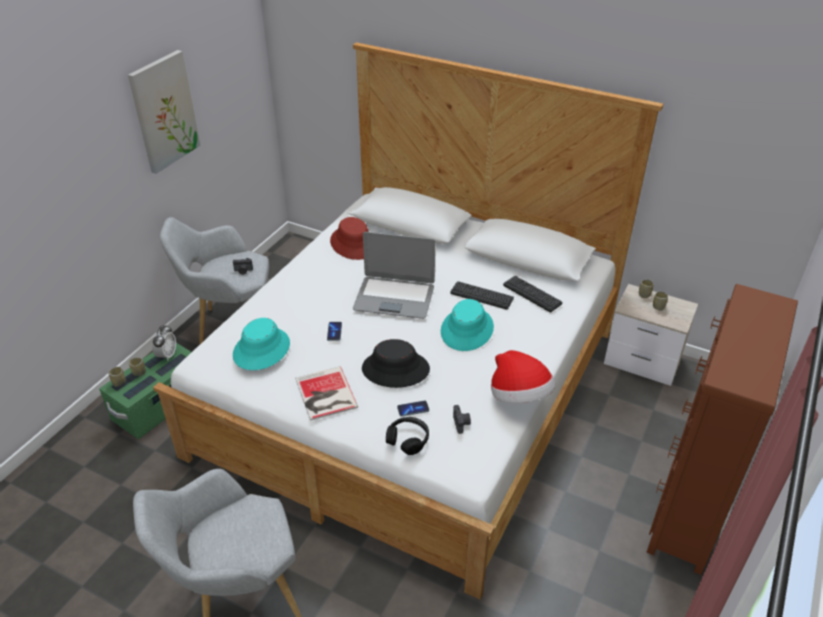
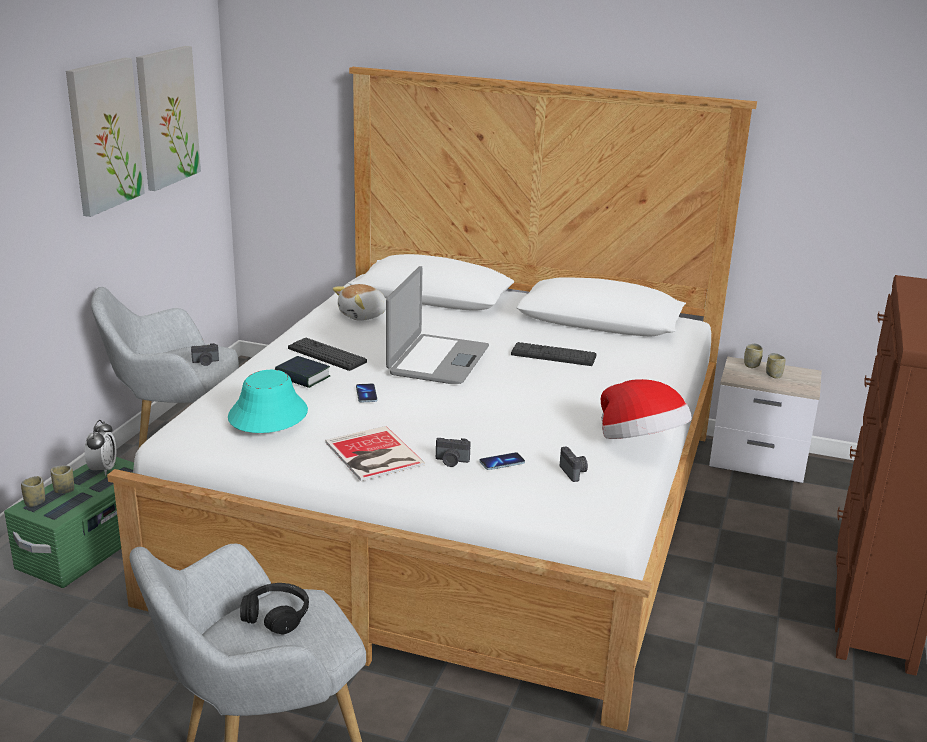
camera: 10 degrees left, 15 degrees down
red hat [330,217,369,260] -> plush toy [333,284,386,321]
laptop [353,232,435,319] -> laptop turned 75 degrees counterclockwise [386,266,489,384]
black hat [362,339,430,388] -> none
black headphones [386,417,429,455] -> black headphones moved to [240,583,309,635]
turquoise hat [441,299,494,351] -> none
keyboard [503,276,562,312] -> keyboard moved to [288,338,367,371]
none -> picture [136,46,201,191]
none -> book [275,356,330,388]
none -> camera [436,438,471,467]

